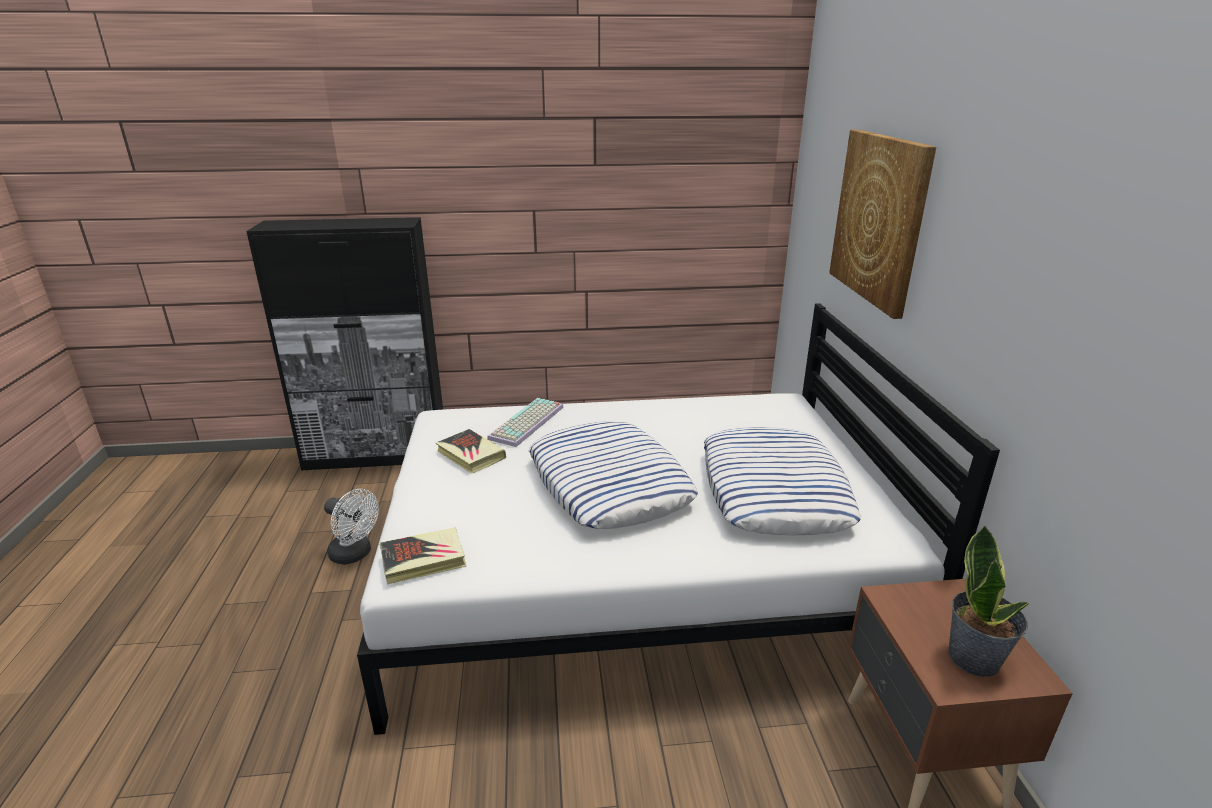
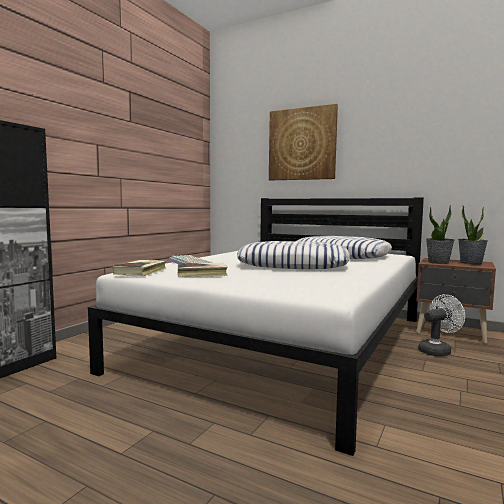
camera: 55 degrees left, 20 degrees down
white fan [324,489,379,565] -> white fan moved to [418,294,465,357]
book [380,528,466,585] -> book moved to [113,260,167,276]
none -> potted plant [426,205,454,264]

